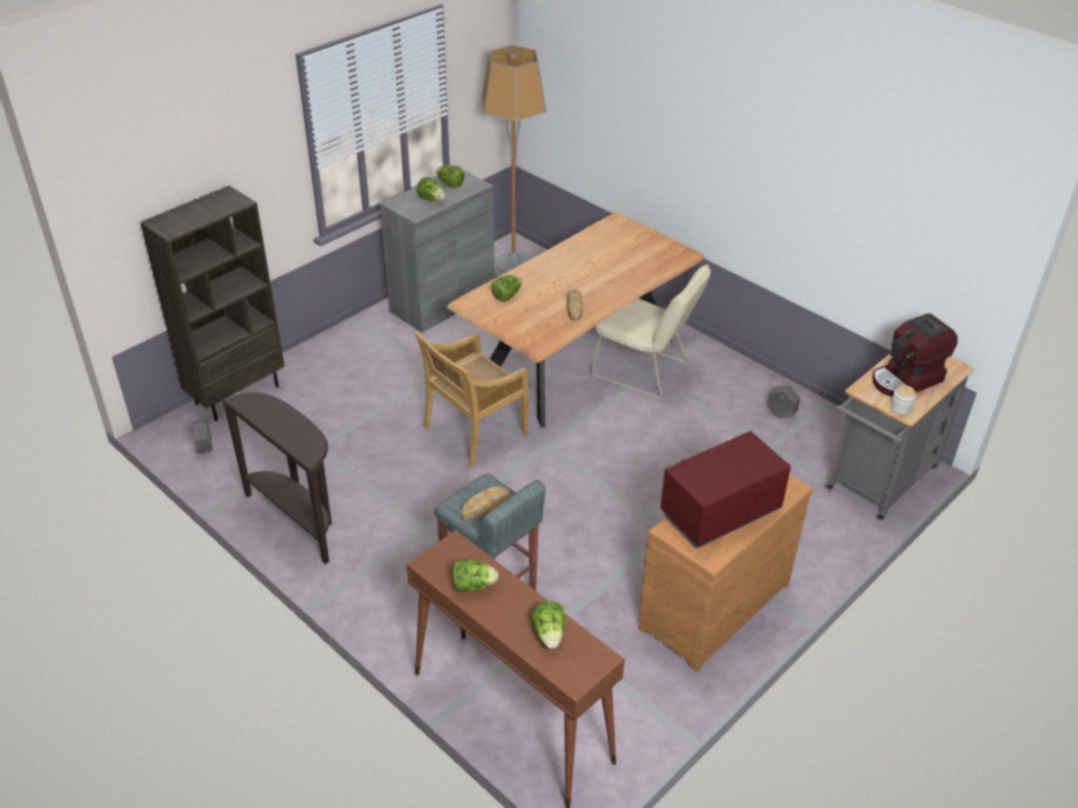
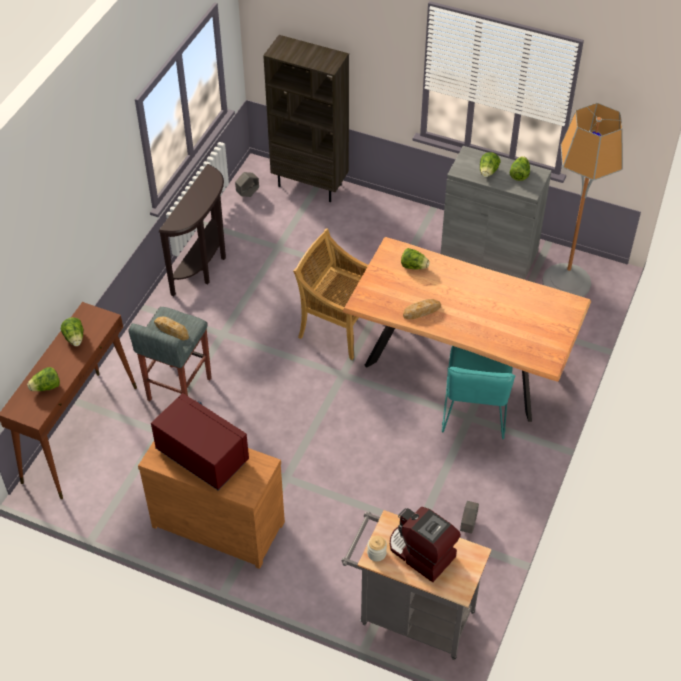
camera: 70 degrees right, 10 degrees up
beige chair [591,264,711,398] -> turquoise chair [442,346,515,439]

